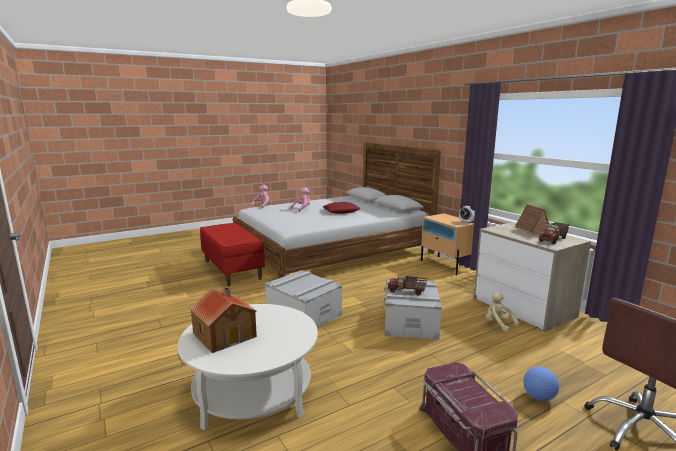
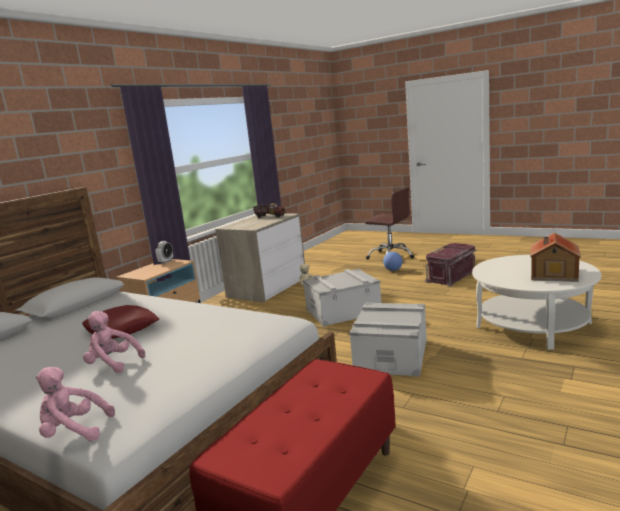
camera: 115 degrees left, 0 degrees up
toy truck [387,275,428,296] -> none
toy house [514,204,549,235] -> none

